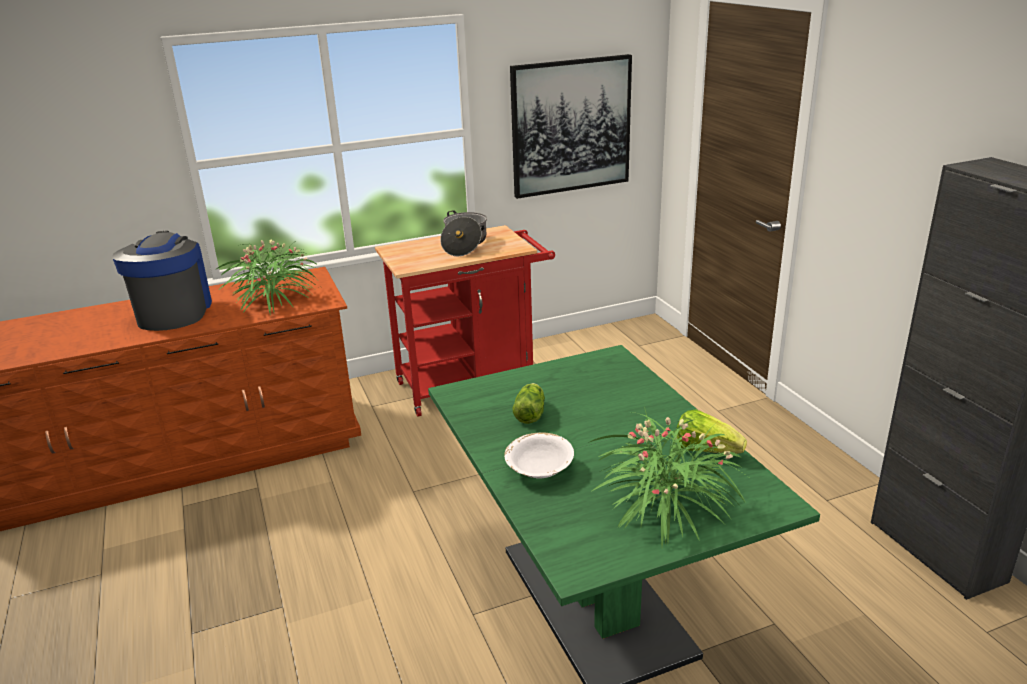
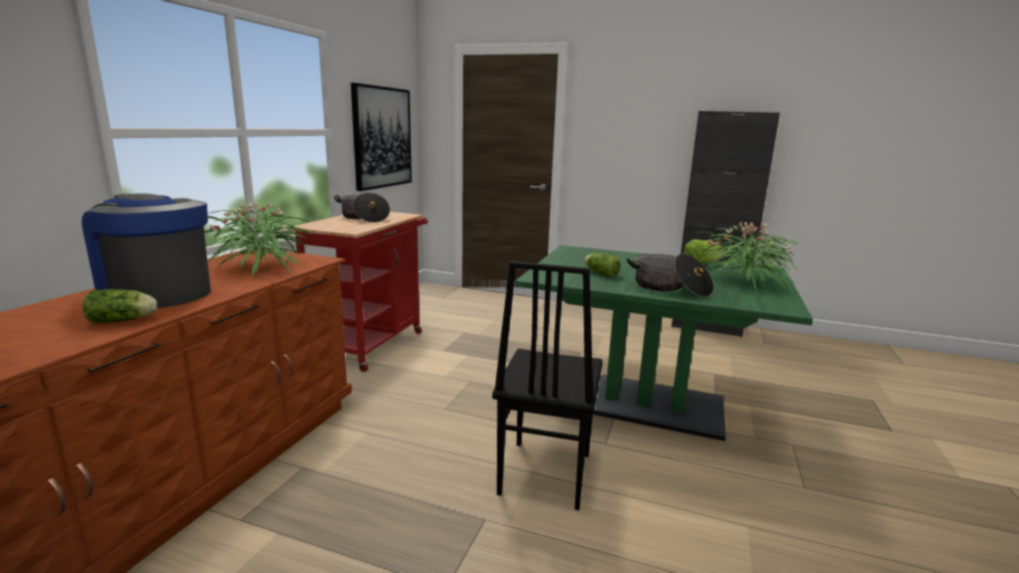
camera: 50 degrees left, 10 degrees down
white bowl [504,432,574,479] -> cooking pot [627,254,714,297]
none -> lettuce [83,289,157,323]
none -> black chair [492,261,603,510]

